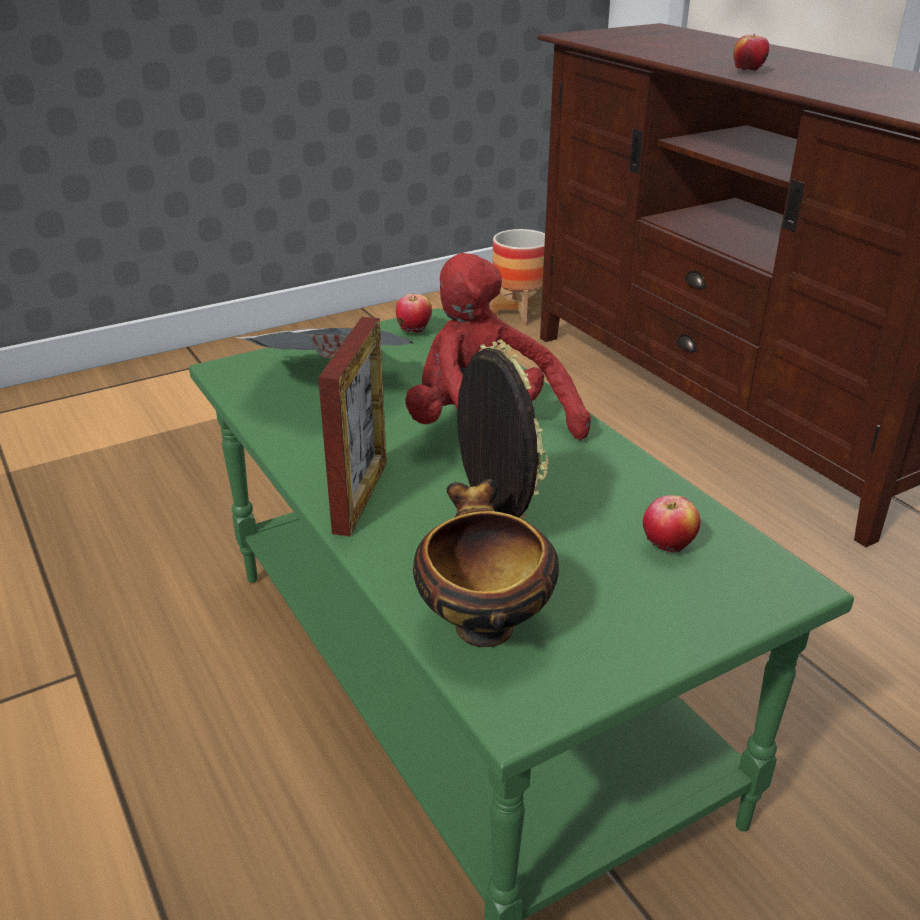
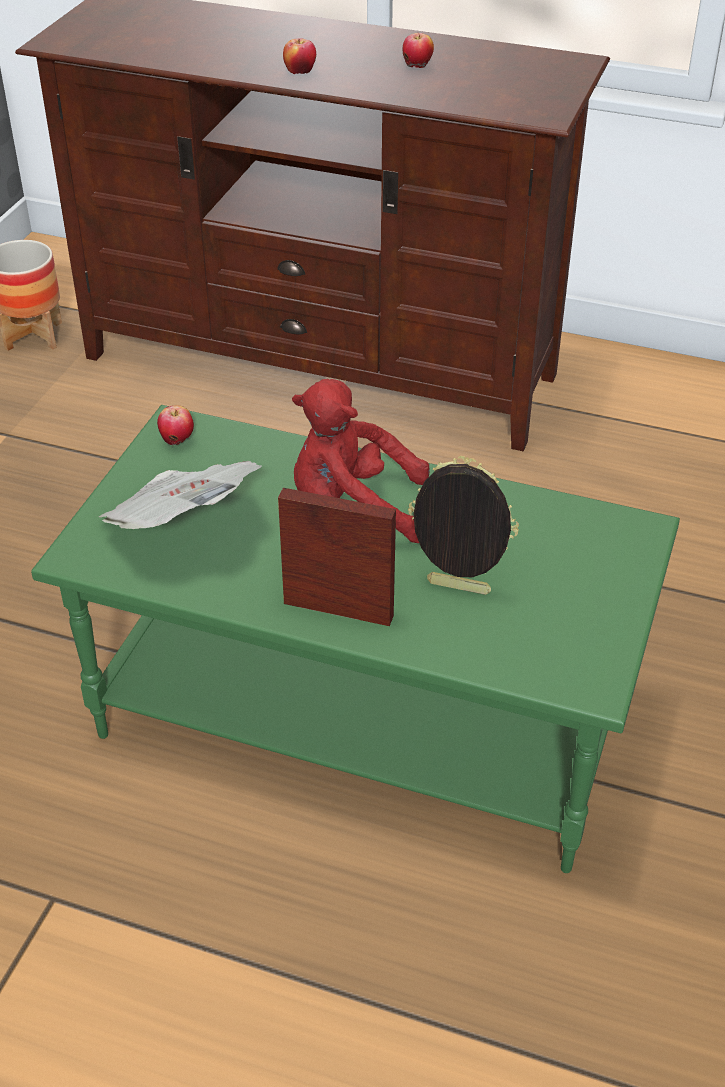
camera: 40 degrees left, 10 degrees up
picture frame [318,317,387,536] -> picture frame turned 45 degrees counterclockwise [278,488,396,626]
bowl [413,479,559,647] -> none
apple [643,495,700,552] -> apple moved to [403,33,434,68]

